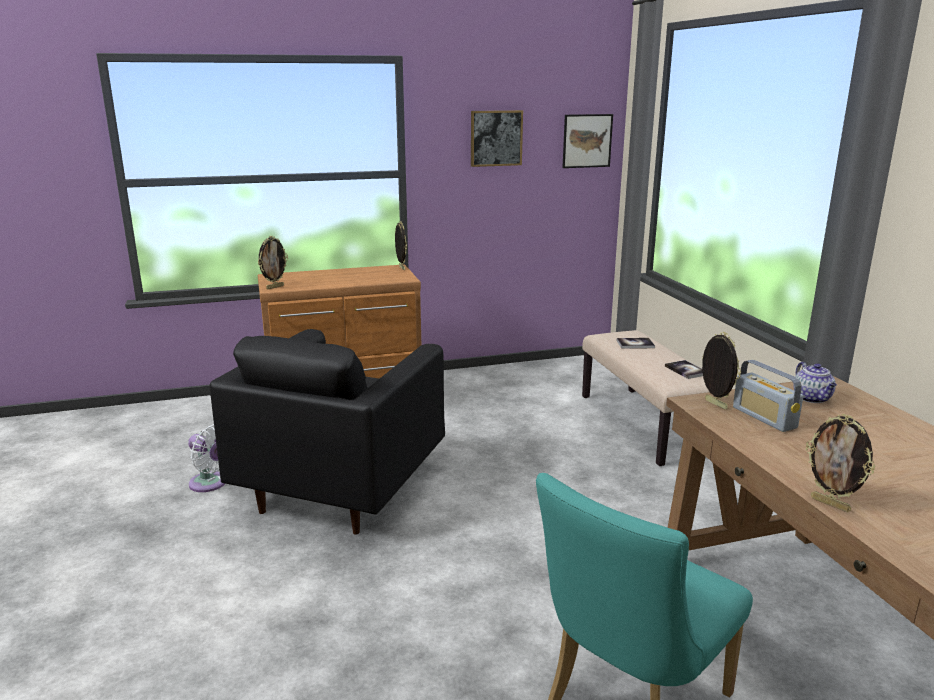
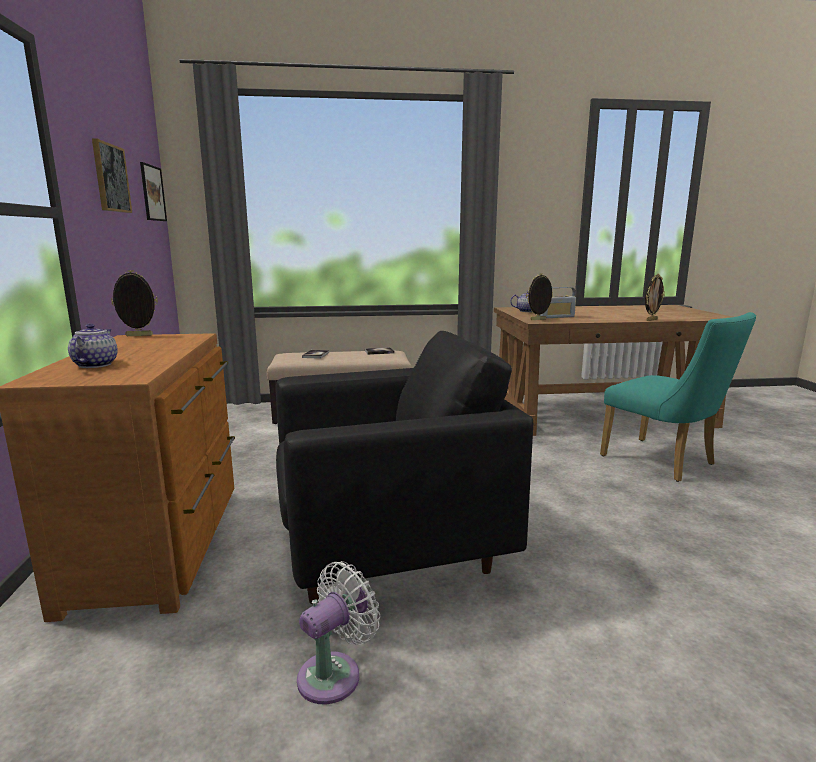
camera: 80 degrees left, 5 degrees down
black armchair [210,329,445,535] -> black armchair turned 45 degrees counterclockwise [276,331,533,604]
picture frame [258,236,288,289] -> none
none -> teapot [68,324,118,368]

